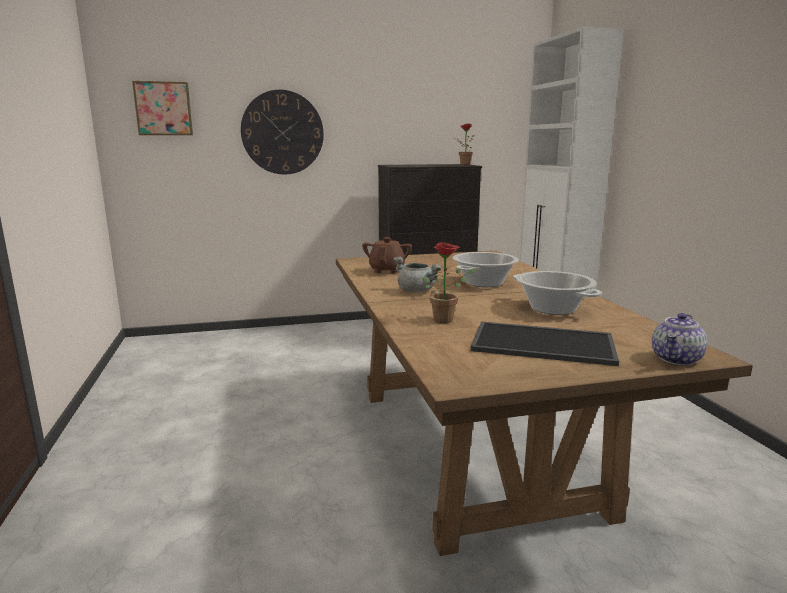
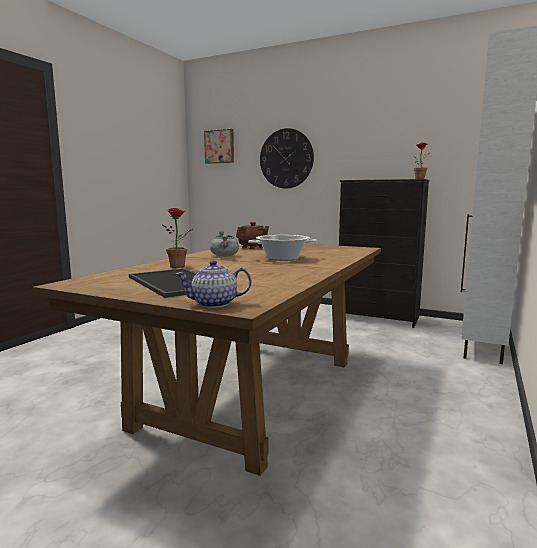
camera: 40 degrees right, 5 degrees down
cooking pot [513,271,602,315] -> none

